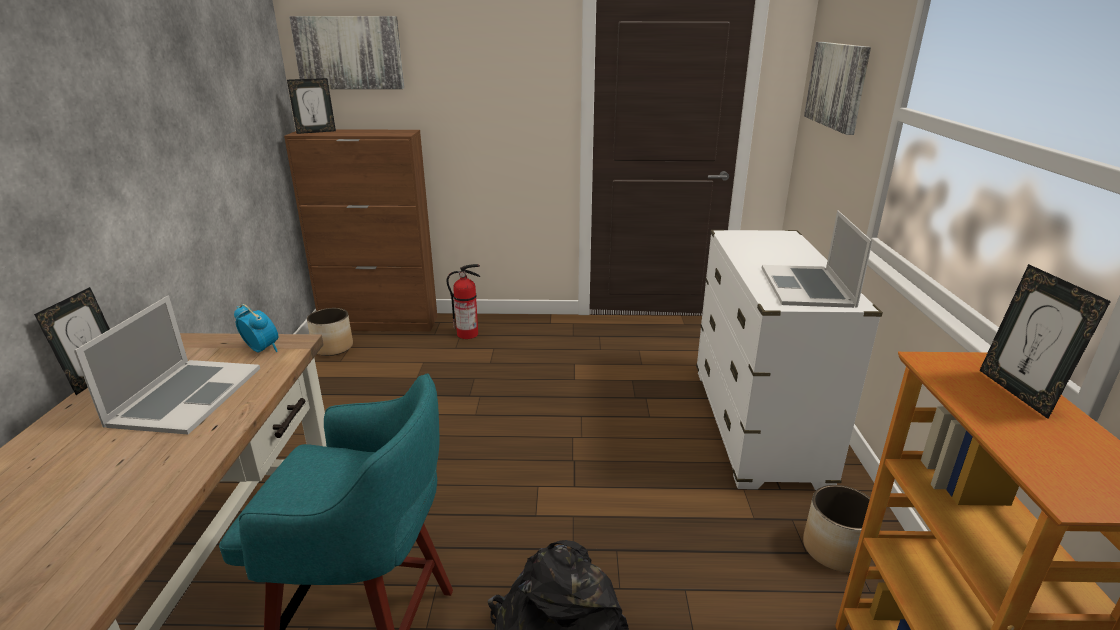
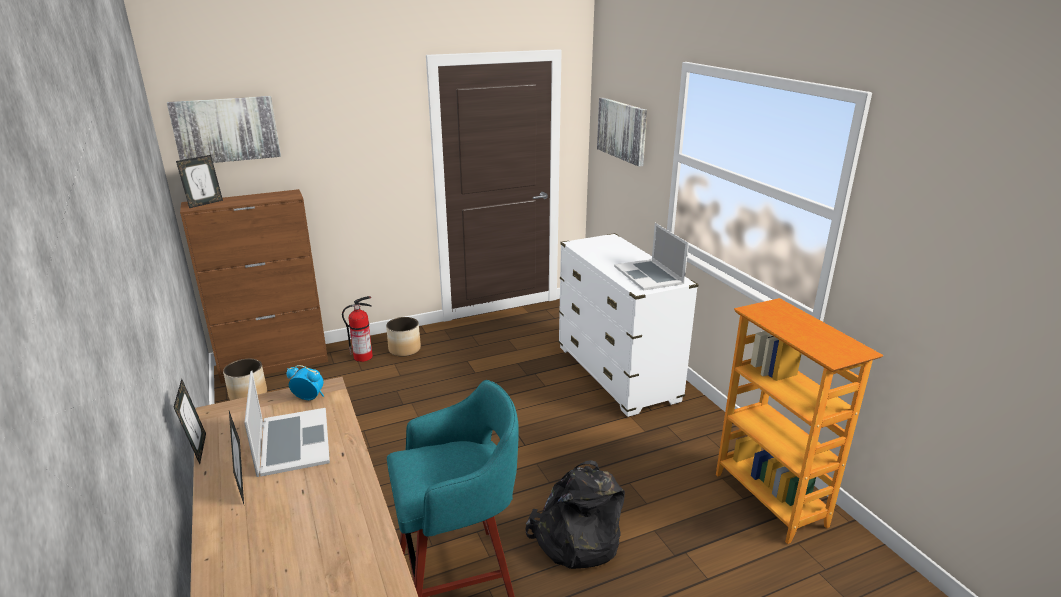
camera: 25 degrees left, 0 degrees up
planter [803,485,870,572] -> planter moved to [386,317,421,357]
picture frame [979,264,1111,419] -> picture frame moved to [229,411,244,504]

